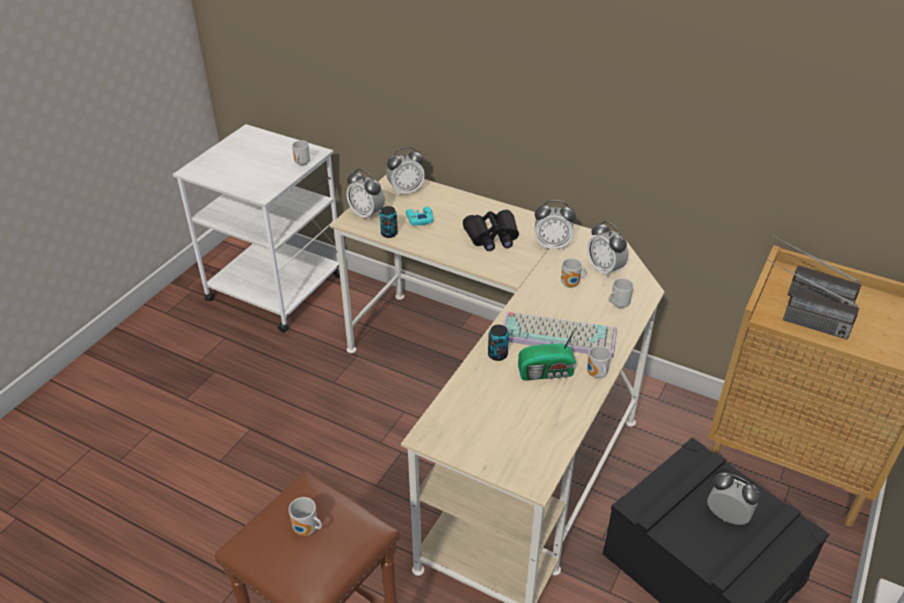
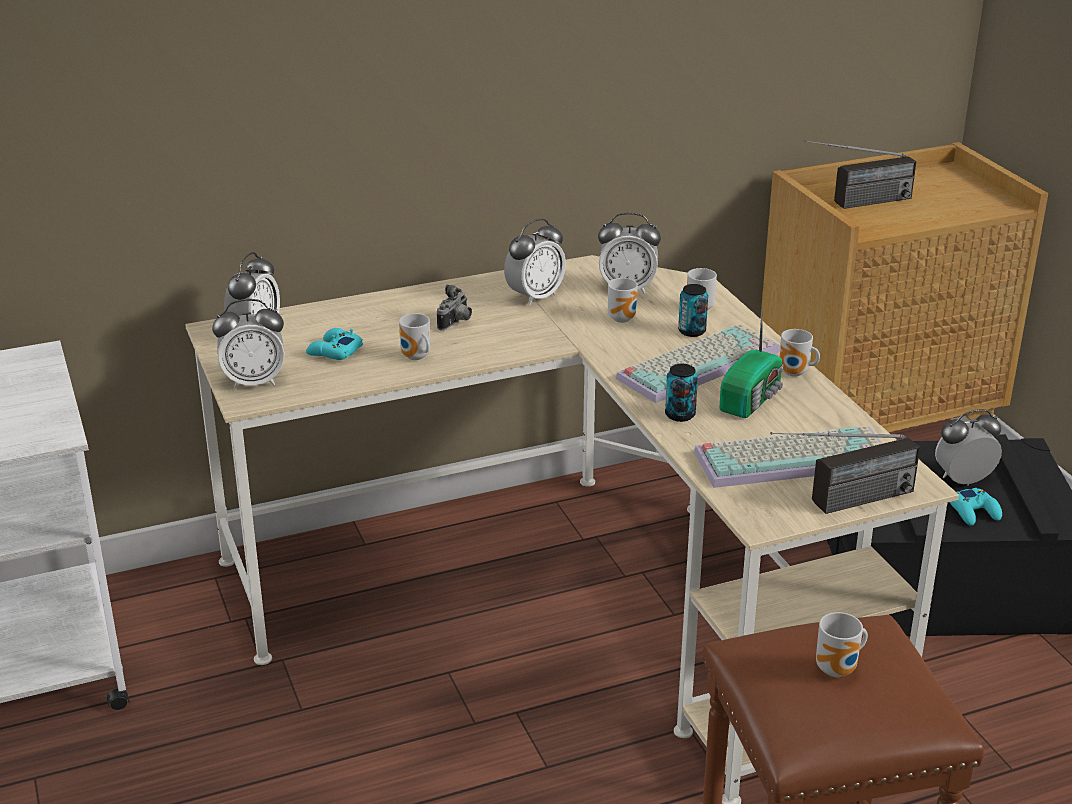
camera: 50 degrees left, 10 degrees down
mug [292,140,310,166] -> mug moved to [399,313,430,360]
can [380,206,398,238] -> can moved to [678,284,708,337]
black binoculars [463,210,519,251] -> camera [437,285,472,330]
radio [764,258,859,339] -> radio moved to [770,432,920,514]
none -> keyboard [694,426,882,488]
none -> turquoise game controller [950,488,1002,525]

